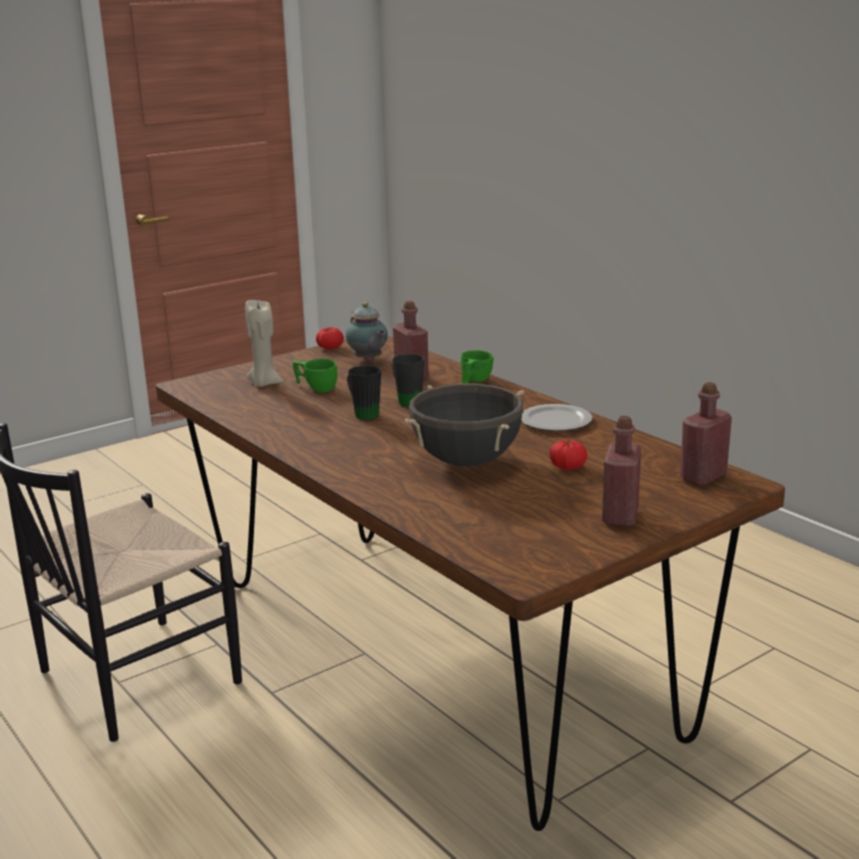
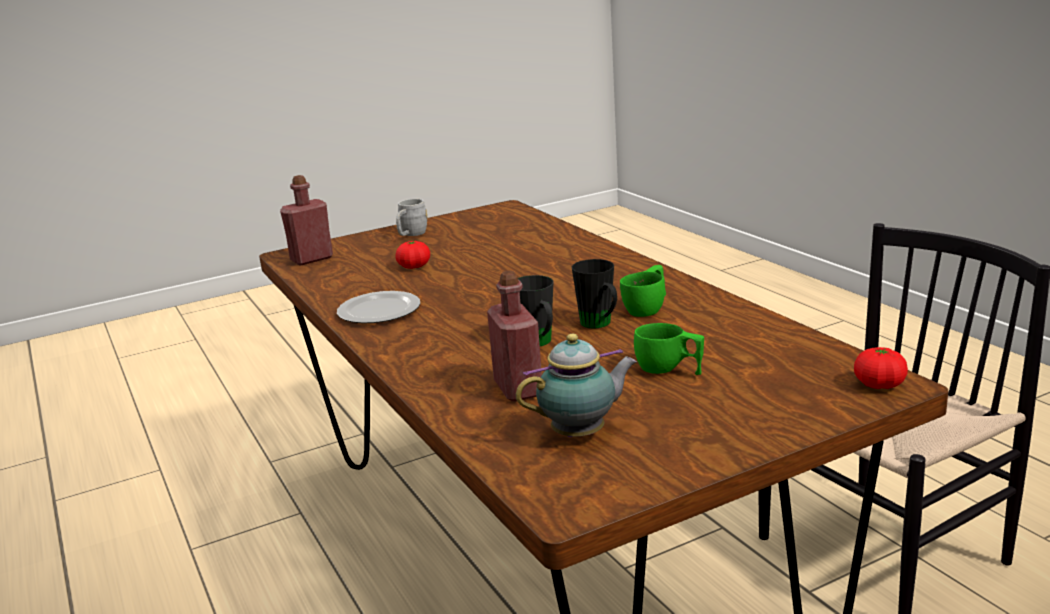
camera: 170 degrees left, 0 degrees up
beige candle [245,300,283,387] -> none
tomato [316,327,344,349] -> tomato moved to [854,347,908,389]
teapot [346,302,388,361] -> teapot turned 90 degrees clockwise [516,334,637,437]
black cooking pot [404,384,525,466] -> none
green cup [461,350,493,384] -> green cup moved to [620,265,666,317]
red bottle [602,416,641,527] -> grey mug [396,199,428,236]

